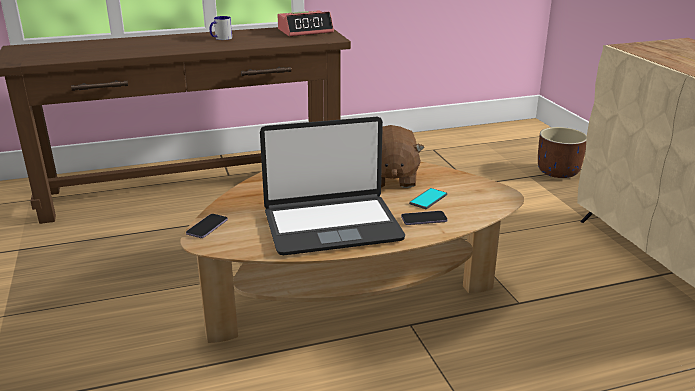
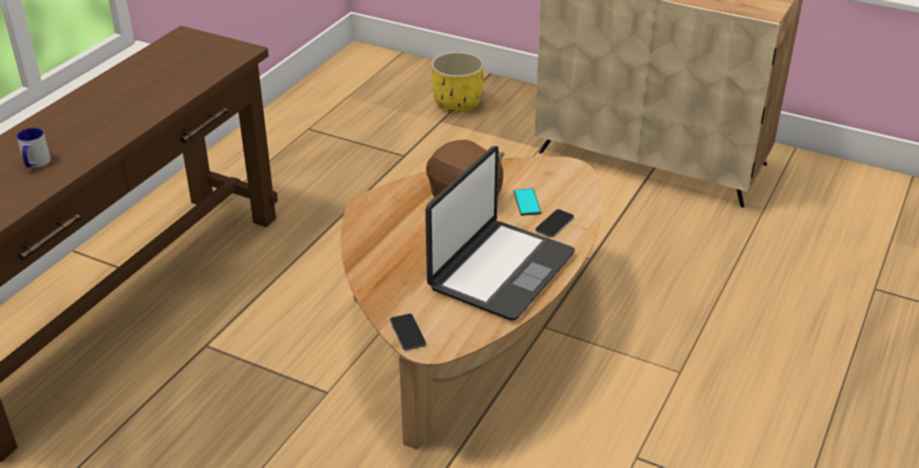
camera: 45 degrees left, 10 degrees up
mug [210,16,232,40] -> mug moved to [17,128,51,168]
alarm clock [277,10,334,36] -> none
brown planter [538,127,587,178] -> yellow planter [431,52,484,113]

